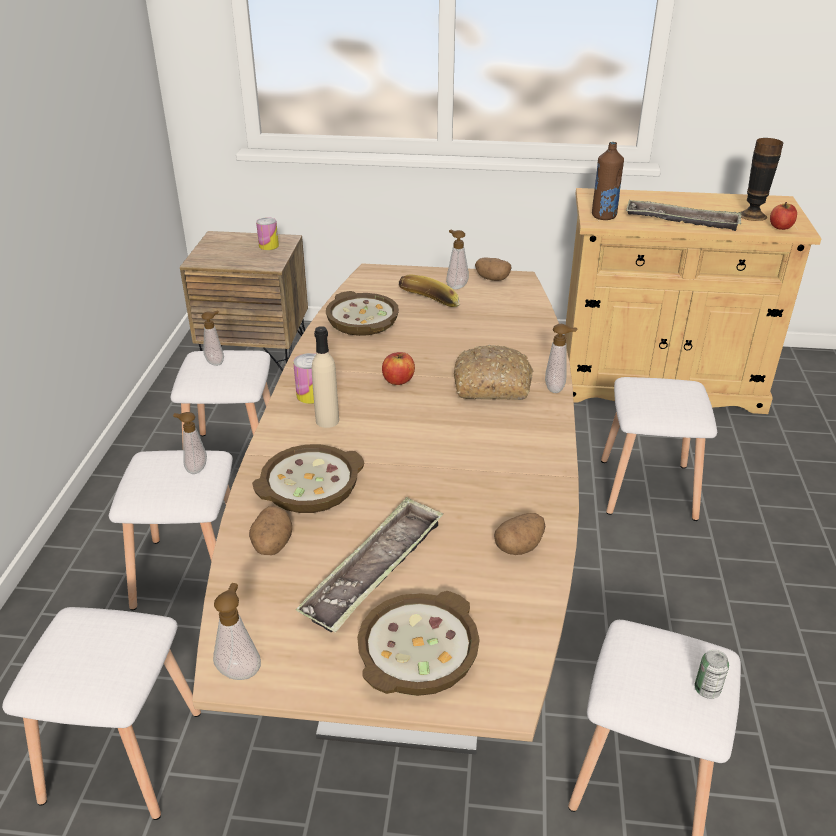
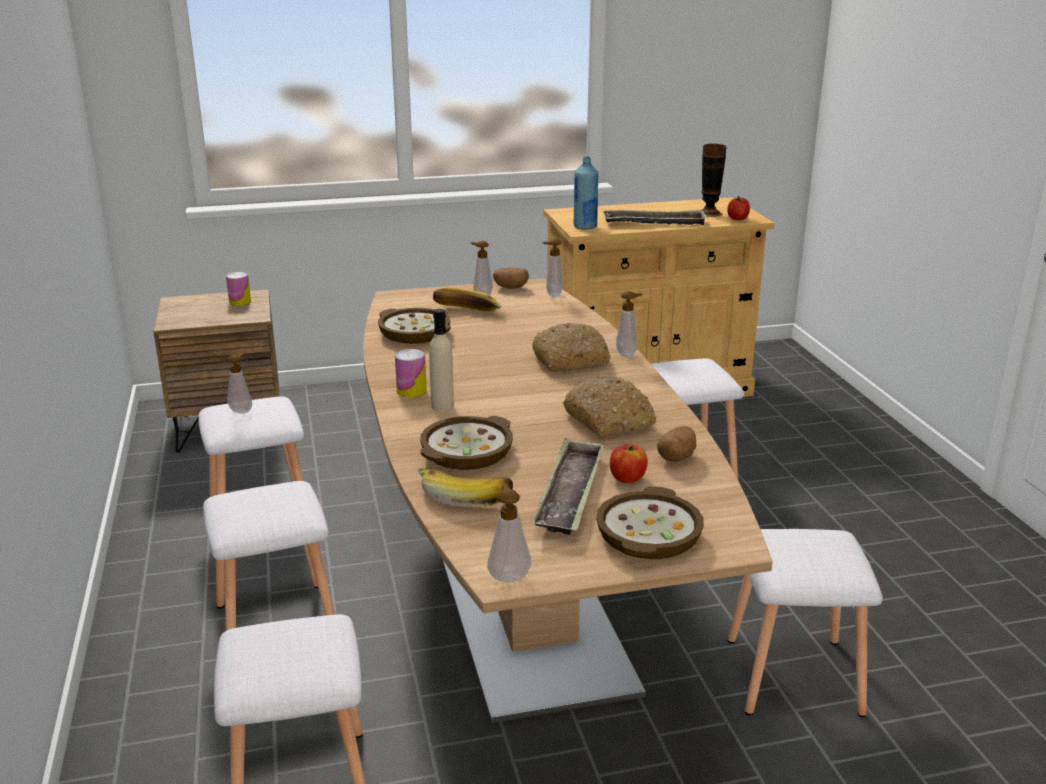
camera: 20 degrees left, 10 degrees down
soap dispenser [173,412,207,474] -> soap dispenser moved to [543,239,563,297]
potato [249,506,292,555] -> banana [418,466,513,507]
apple [382,352,415,385] -> apple moved to [610,444,648,483]
brown bottle [592,142,624,220] -> blue bottle [573,156,599,230]
can [694,649,729,699] -> none
none -> bread [563,376,656,437]

